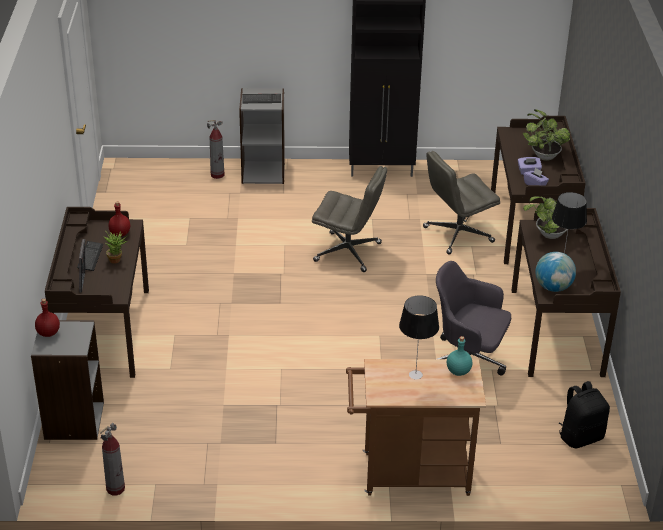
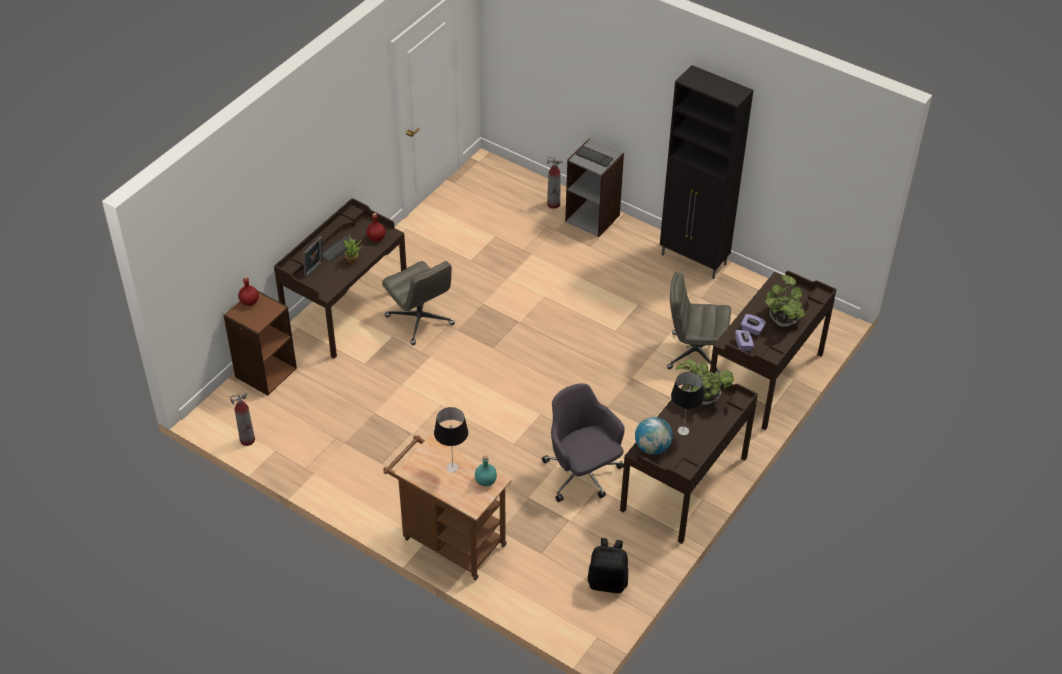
camera: 35 degrees right, 10 degrees up
grey bookcase [31,320,104,440] -> brown bookcase [223,290,297,395]
grey office chair [312,166,387,272] -> grey office chair moved to [382,261,455,345]

